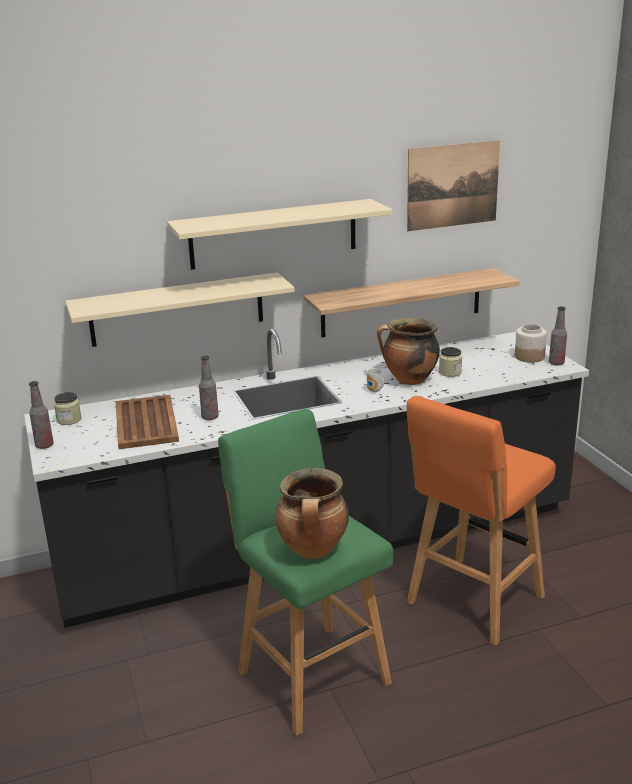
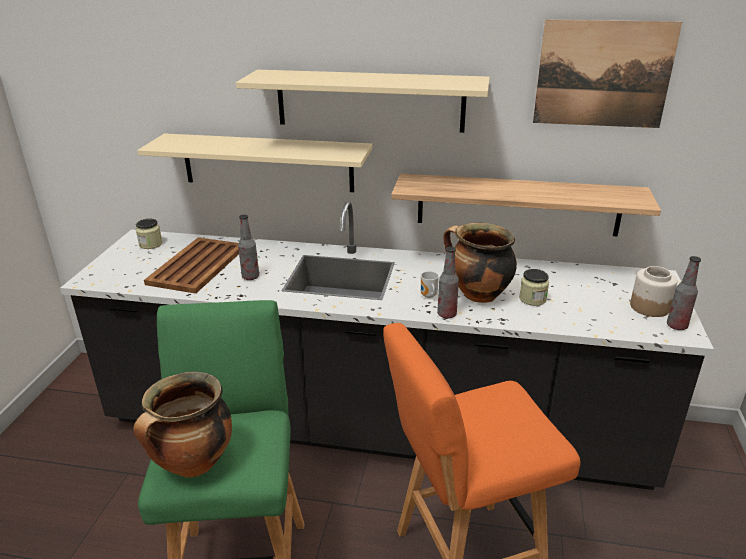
camera: 30 degrees right, 5 degrees up
bottle [29,381,54,449] -> bottle moved to [437,246,459,318]

